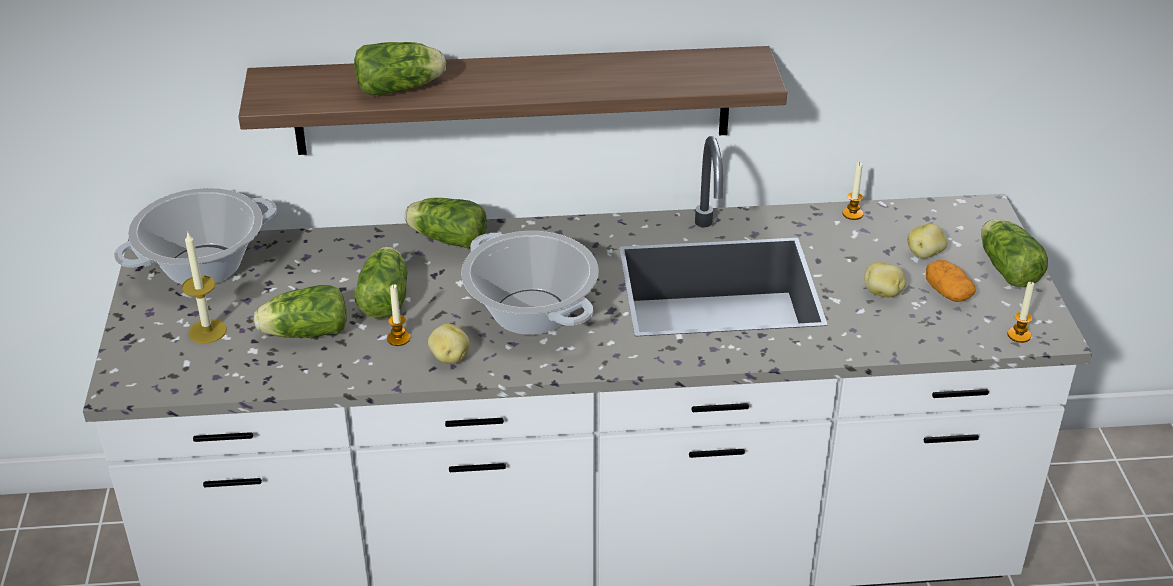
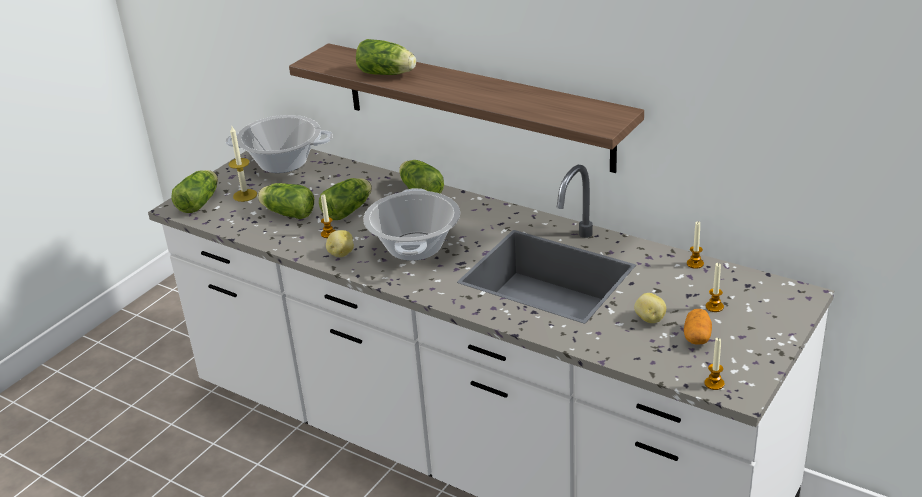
camera: 40 degrees right, 5 degrees down
potato [907,224,947,259] -> candle [706,263,724,312]
lettuce [981,219,1048,287] -> lettuce moved to [171,170,218,213]

